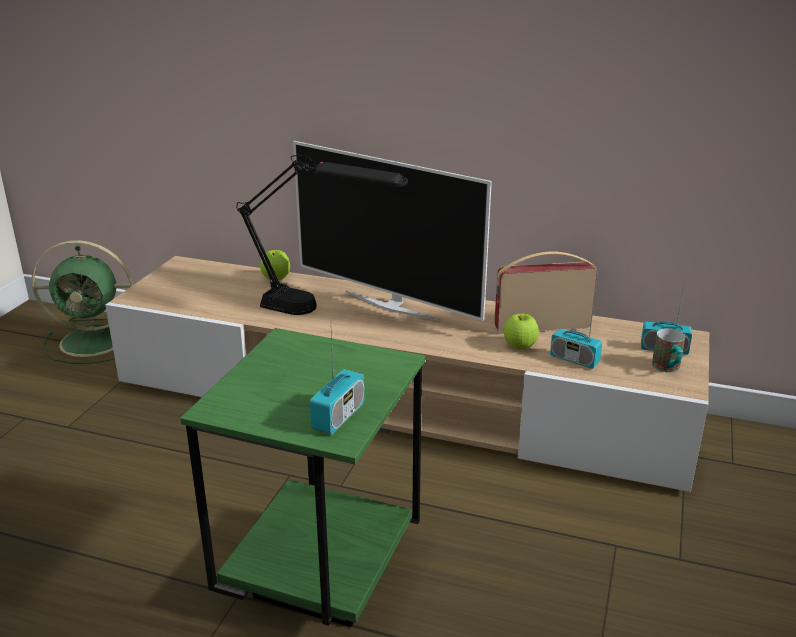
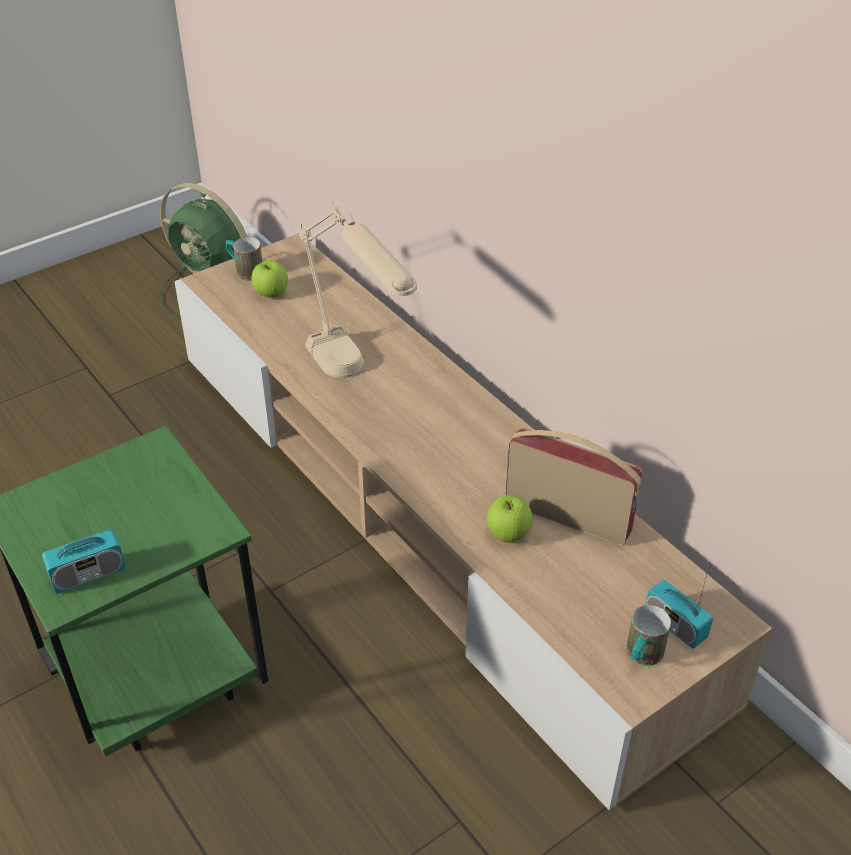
camera: 35 degrees right, 15 degrees up
black table lamp [237,155,408,315] -> beige table lamp [299,200,417,378]
apple [260,250,290,280] -> apple moved to [251,260,288,298]
television [293,141,492,321] -> none
radio [550,303,602,369] -> none
none -> mug [226,237,262,281]

